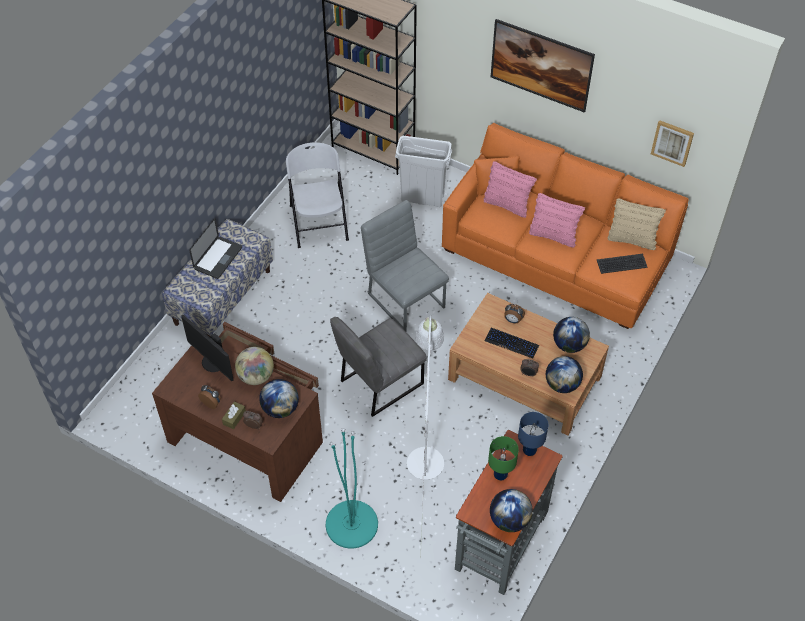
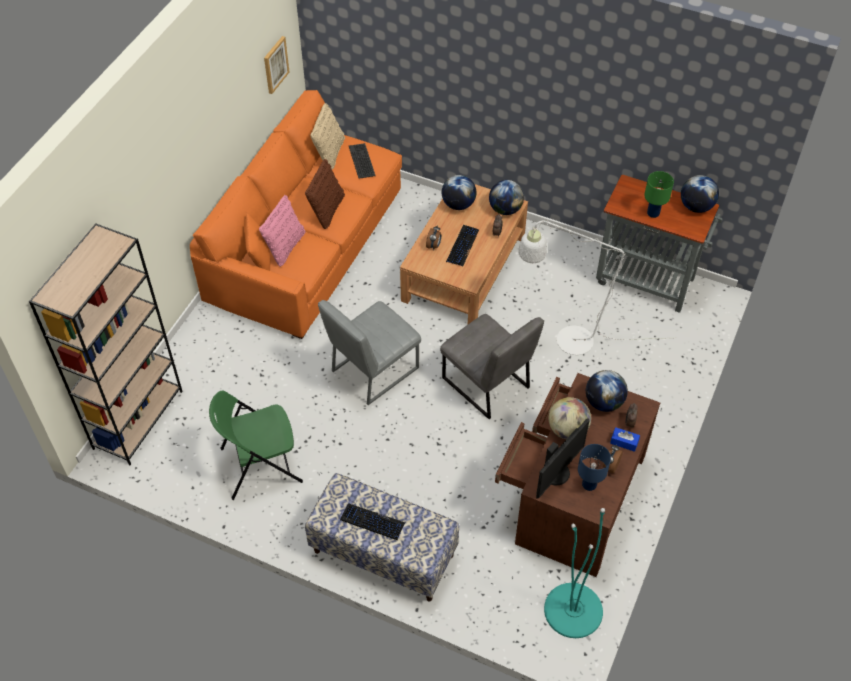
camera: 95 degrees left, 0 degrees up
laptop [189,218,242,279] -> keyboard [340,503,405,540]
brown tissue box [222,401,246,429] -> blue tissue box [610,427,640,452]
white chair [286,142,349,248] -> green chair [209,391,303,500]
turquoise floor lamp [326,428,378,548] -> turquoise floor lamp moved to [544,508,605,638]
white trash can [395,136,452,207] -> none
picture [491,19,595,113] -> none
blue table lamp [518,412,548,456] -> blue table lamp moved to [578,444,611,491]
pink pillow [529,193,585,248] -> brown pillow [305,159,345,229]

